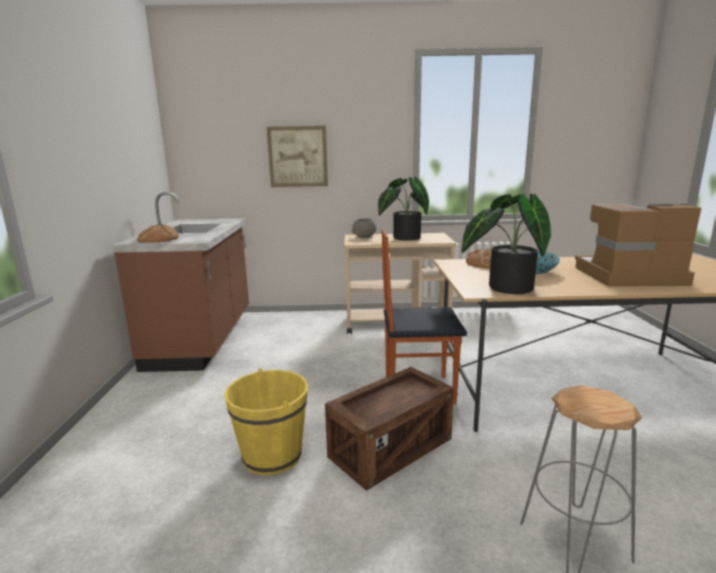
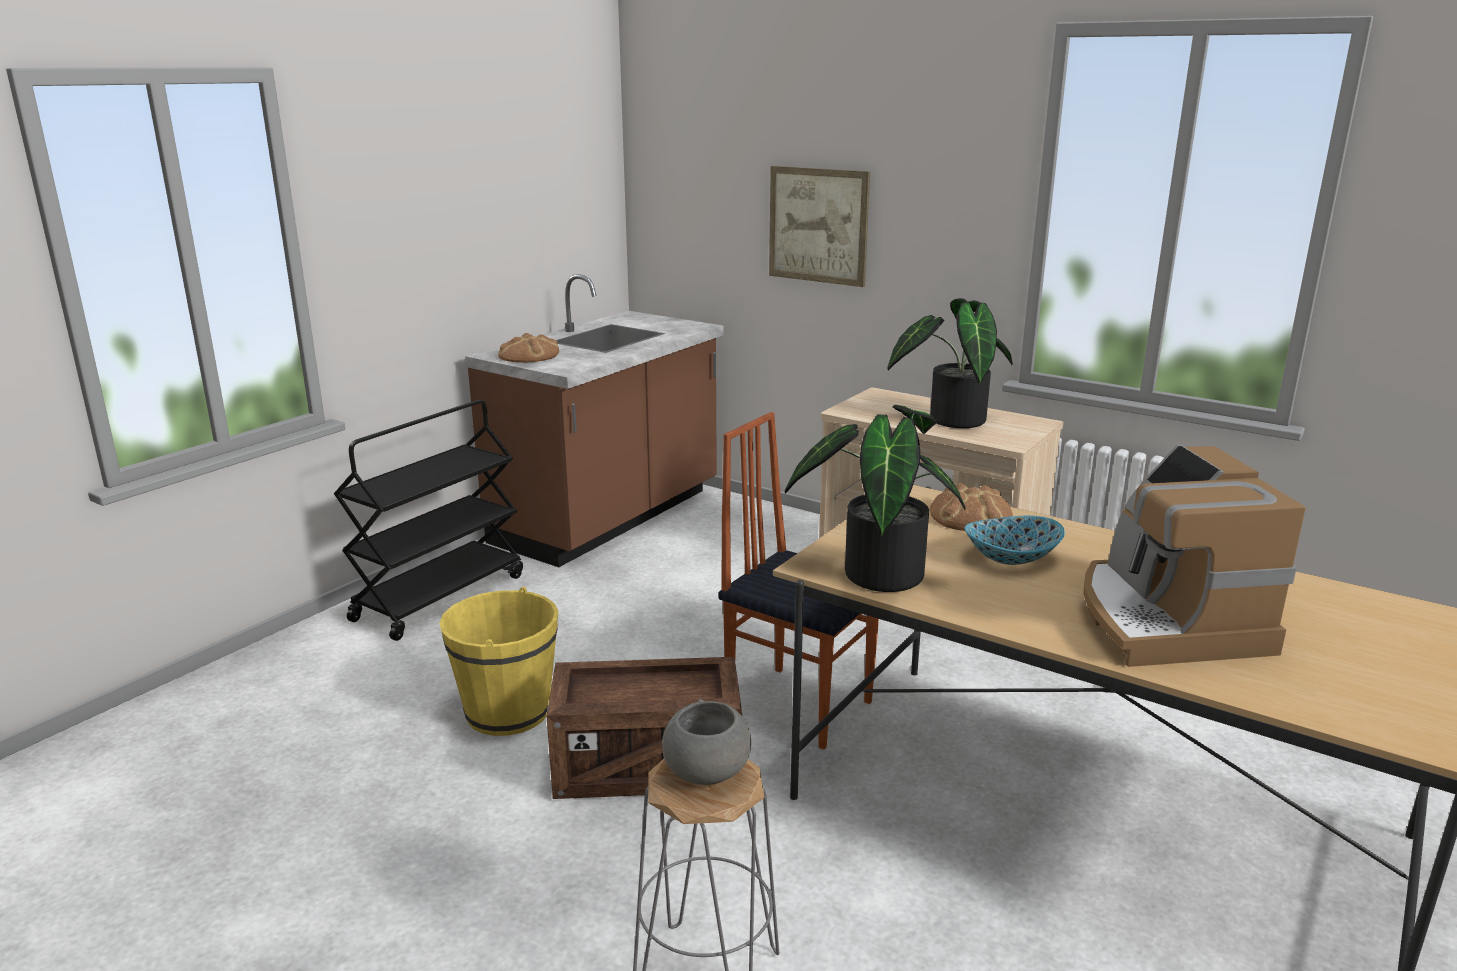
camera: 35 degrees right, 5 degrees up
grey bowl [352,219,376,238] -> grey bowl moved to [662,699,751,785]
coffee machine [575,204,701,287] -> coffee machine turned 135 degrees counterclockwise [1083,445,1306,667]
none -> black cart [334,400,523,641]

